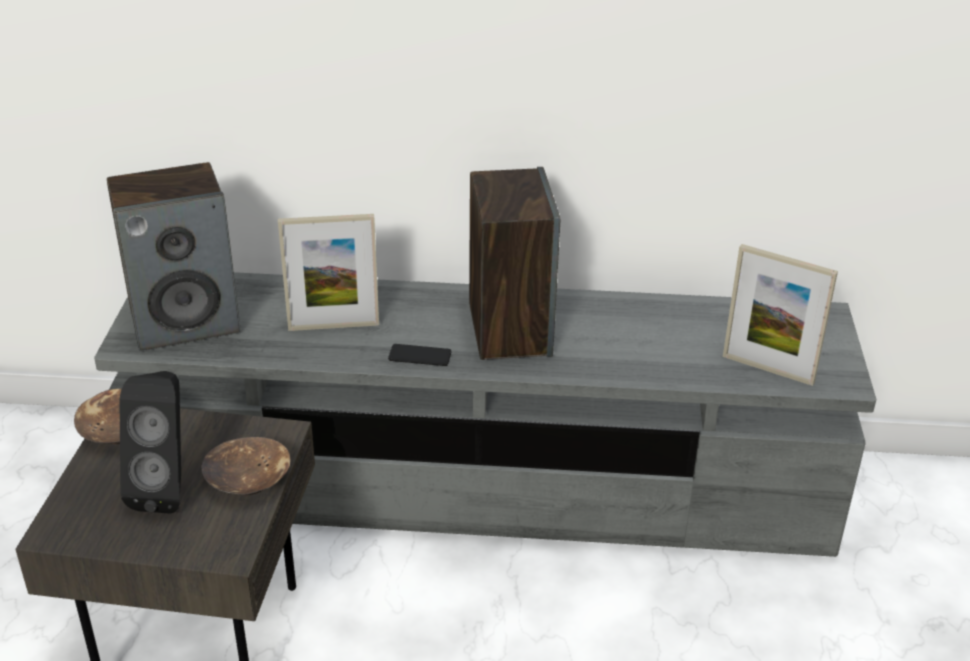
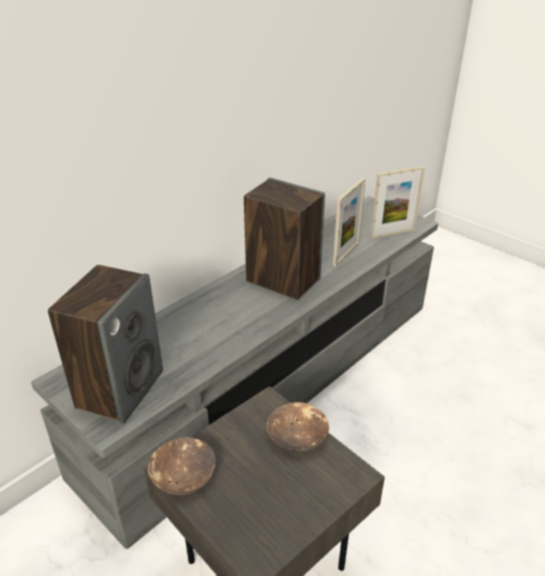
camera: 50 degrees left, 0 degrees up
black speaker [119,371,181,514] -> none
picture frame [278,214,379,331] -> picture frame moved to [333,178,365,267]
phone [388,344,451,366] -> none

